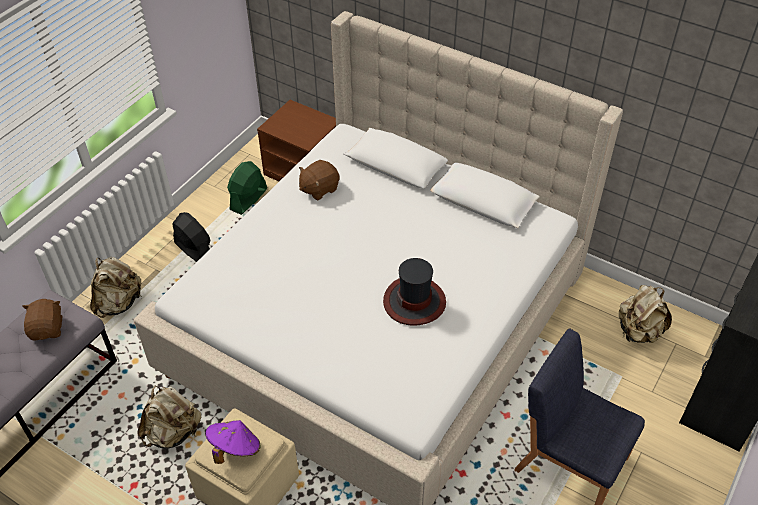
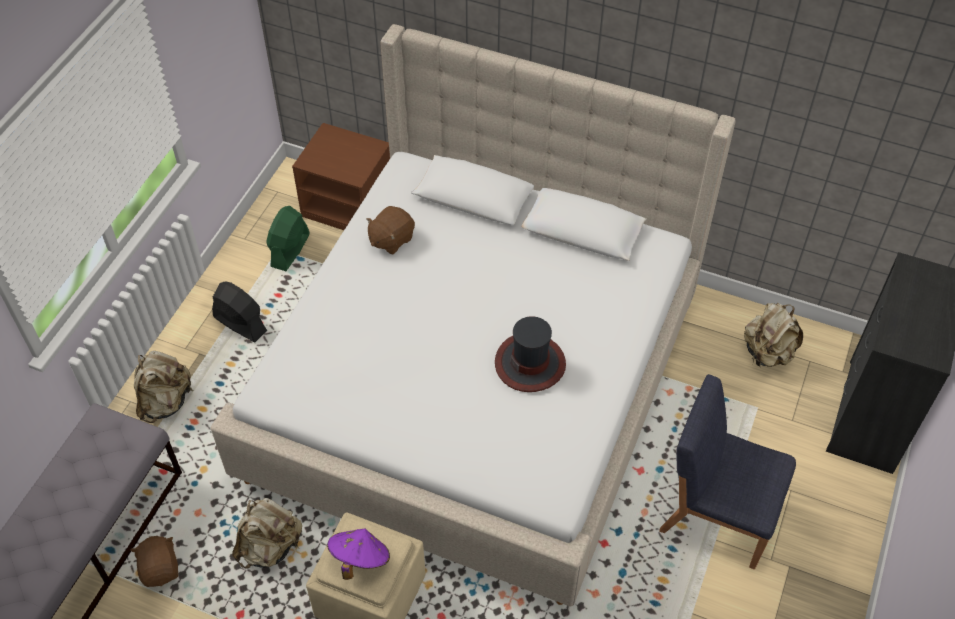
camera: 10 degrees left, 5 degrees up
brown plush toy [22,299,62,341] -> brown plush toy moved to [130,536,178,587]

